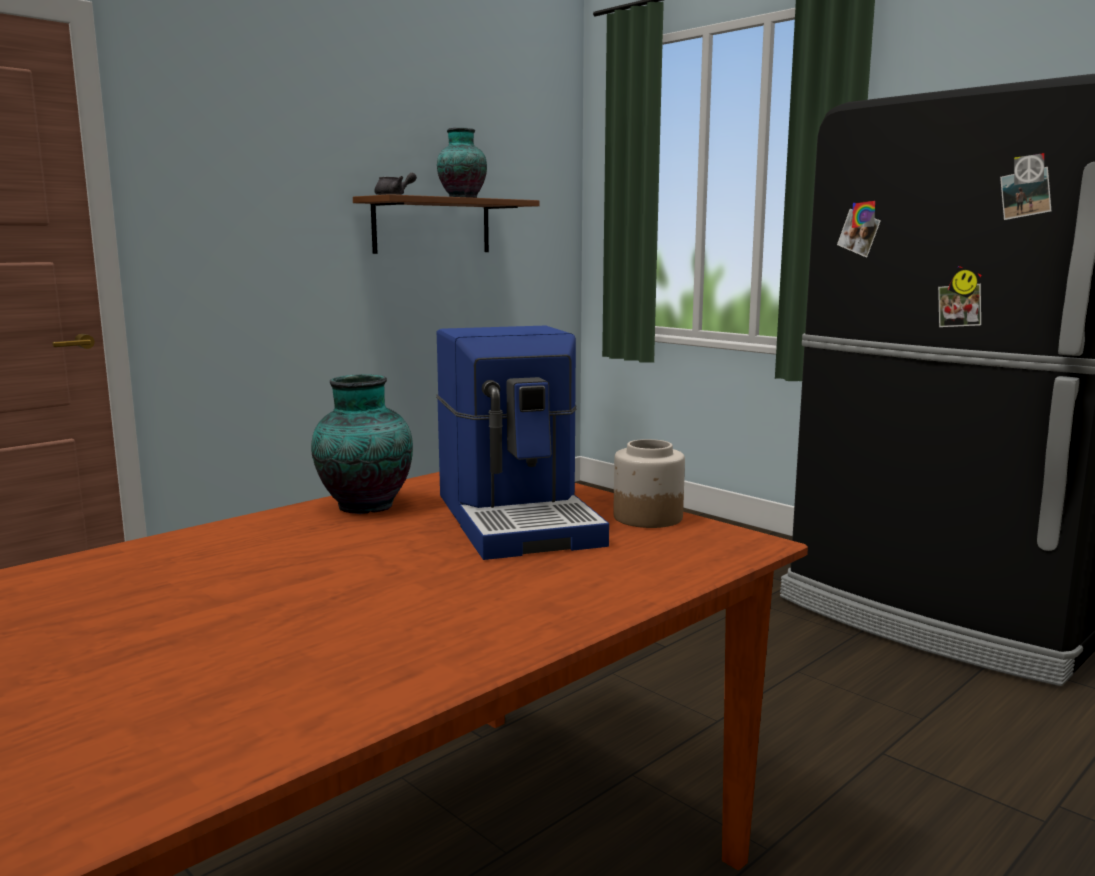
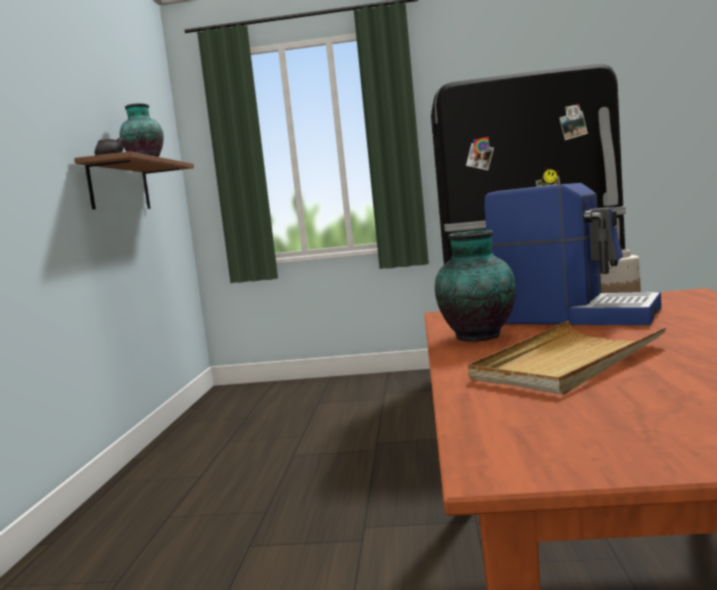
camera: 40 degrees left, 5 degrees down
none -> beige tray [468,321,667,395]

